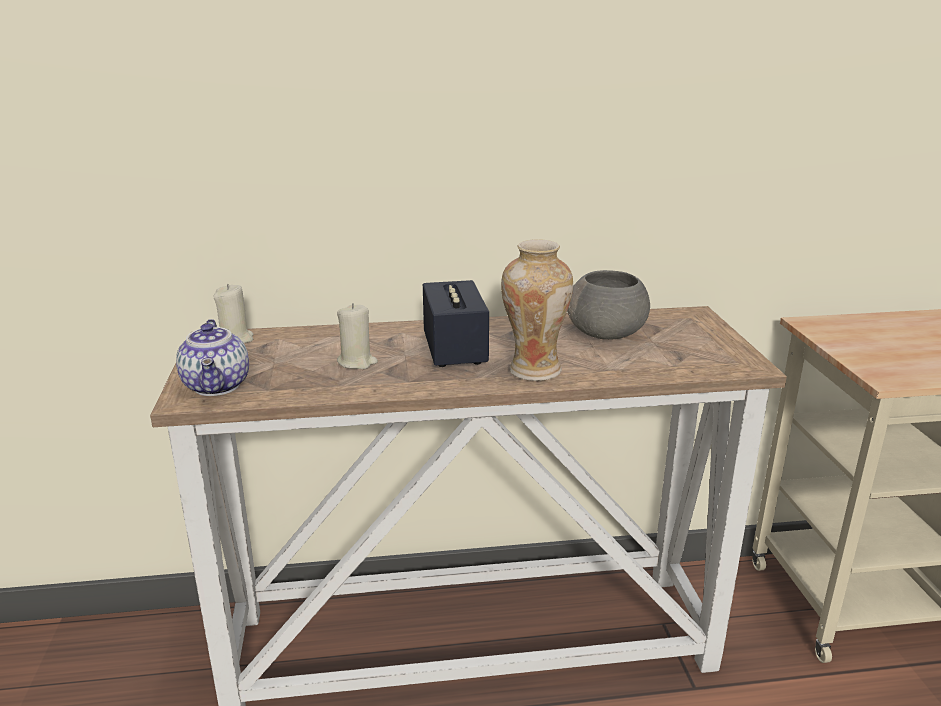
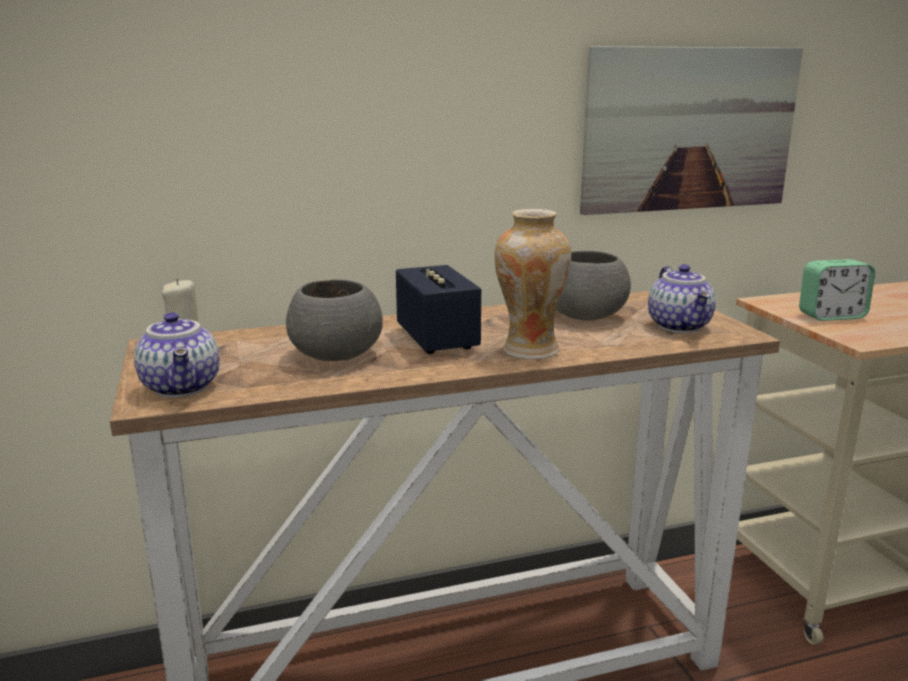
camera: 10 degrees left, 5 degrees down
beige candle [337,303,378,369] -> grey bowl [286,279,383,361]
none -> picture [580,46,803,215]
none -> teapot [648,264,716,333]
none -> alarm clock [799,259,875,321]

